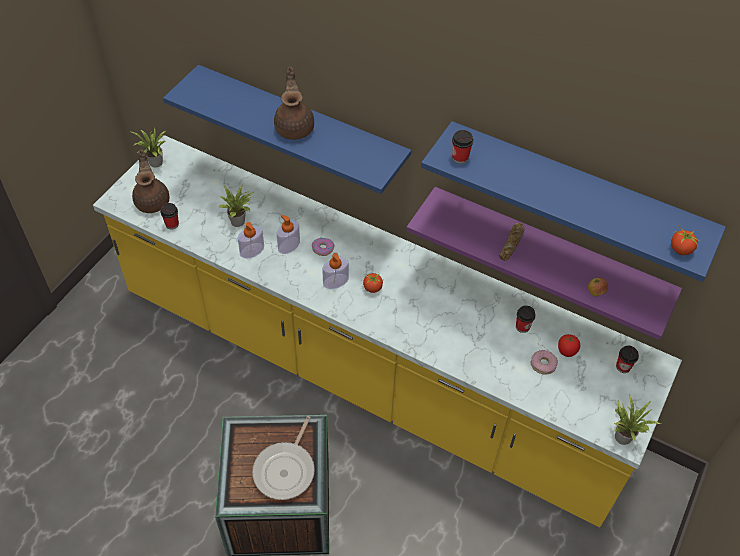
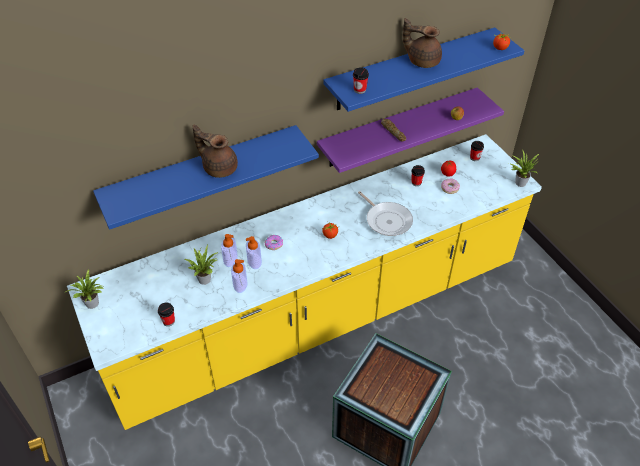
camera: 55 degrees left, 5 degrees down
brown teapot [132,150,169,213] -> brown teapot moved to [403,18,442,68]
frying pan [252,416,315,500] -> frying pan moved to [358,191,413,236]
soap dispenser [322,253,349,289] -> soap dispenser moved to [221,234,238,267]

